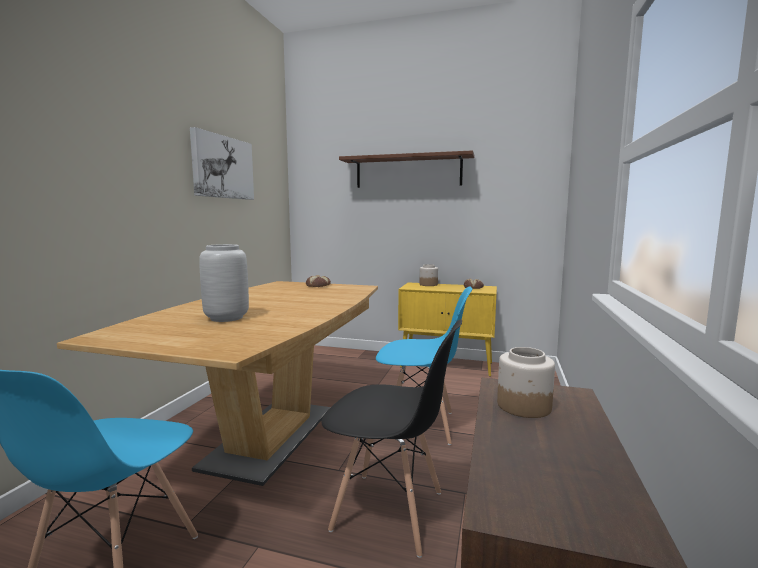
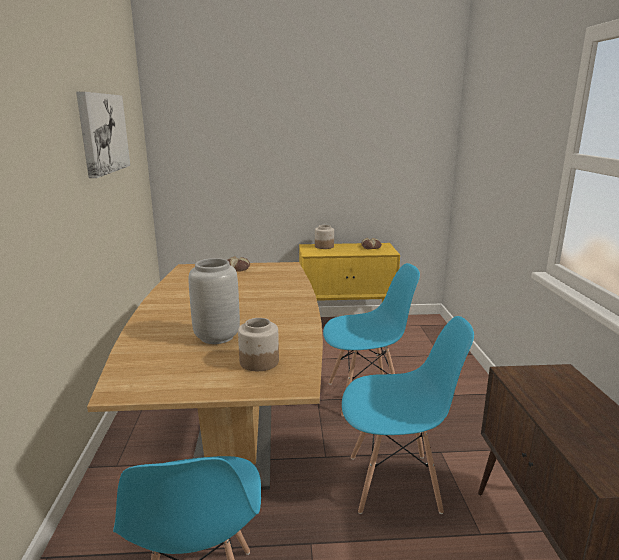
camera: 20 degrees left, 10 degrees up
black chair [321,319,462,558] -> blue chair [342,316,474,514]
brown shelf [339,150,475,188] -> none
jar [497,347,555,418] -> jar moved to [238,318,279,371]

